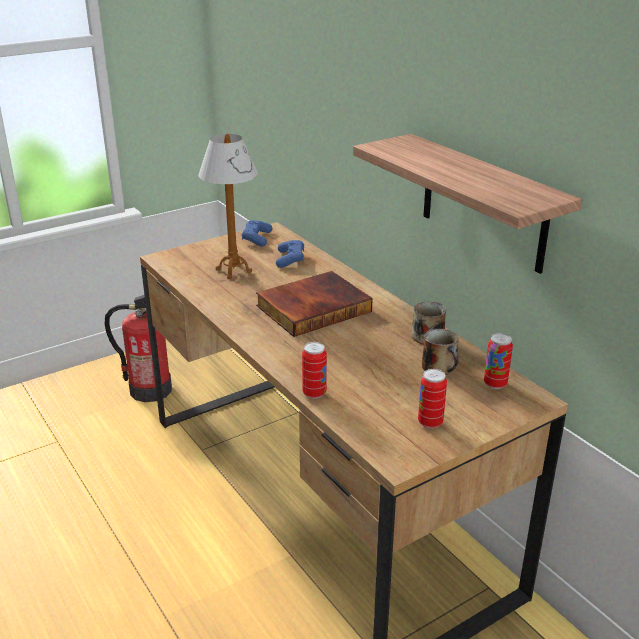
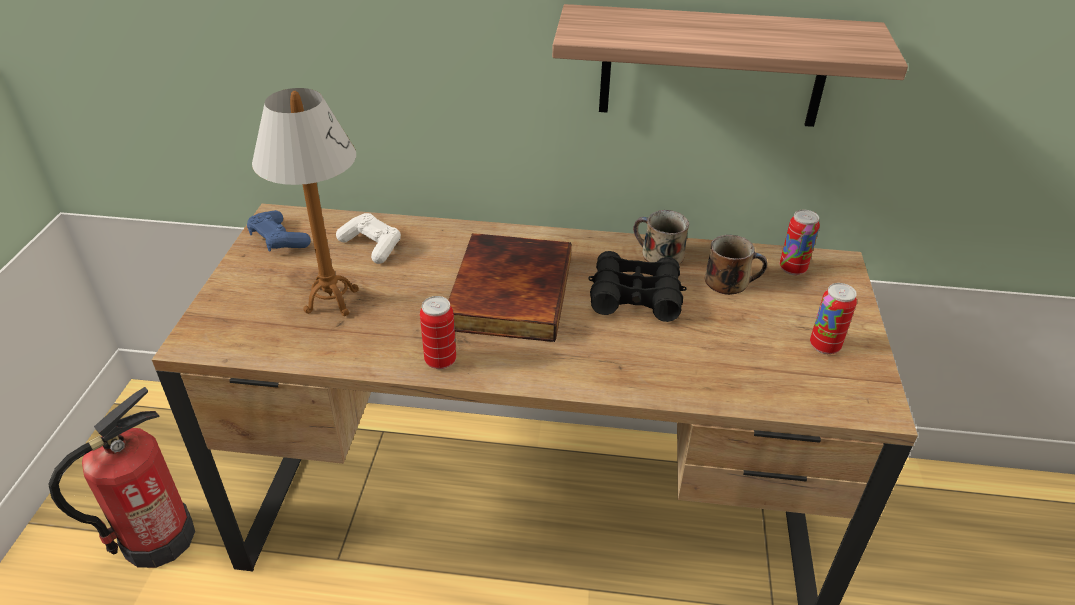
camera: 50 degrees left, 10 degrees up
blue game controller [276,240,304,268] -> white game controller [336,213,401,264]
can [302,342,327,399] -> can moved to [420,296,456,369]
none -> black binoculars [588,251,686,322]

